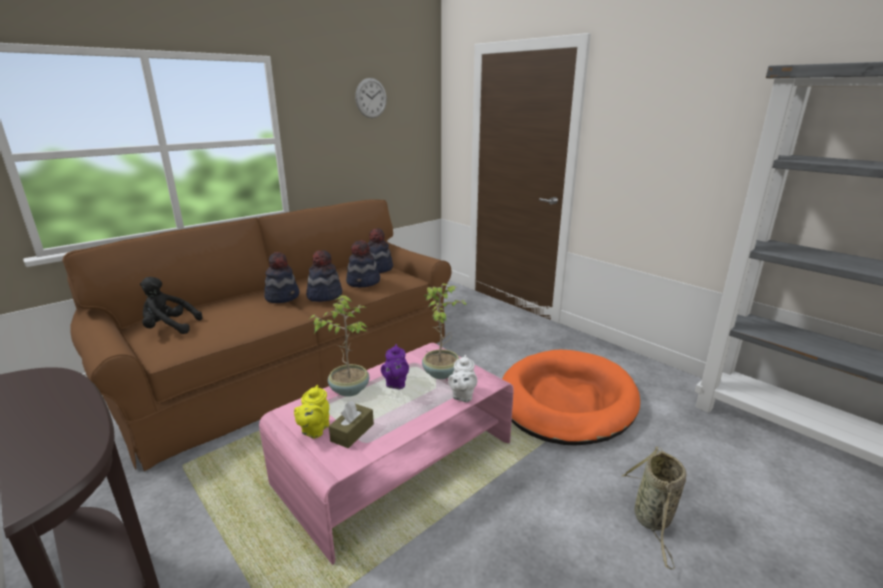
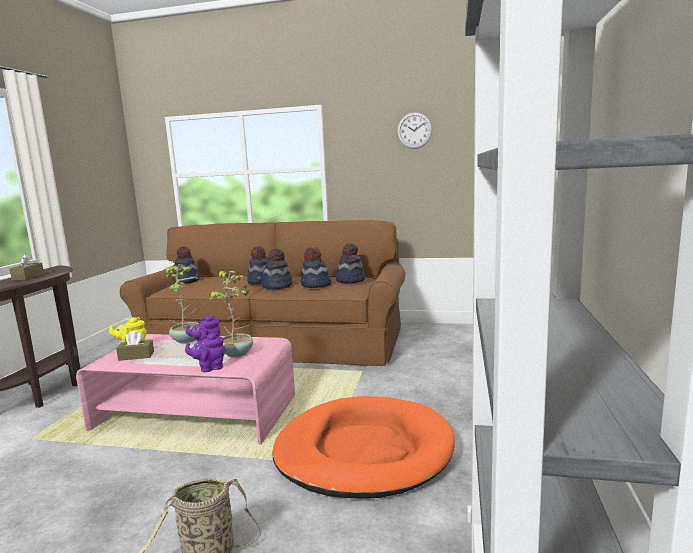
camera: 55 degrees right, 10 degrees down
black plush toy [140,277,202,334] -> hat [173,246,200,284]
white teapot [448,355,477,402] -> purple teapot [185,333,225,372]
none -> brown tissue box [10,254,44,281]

